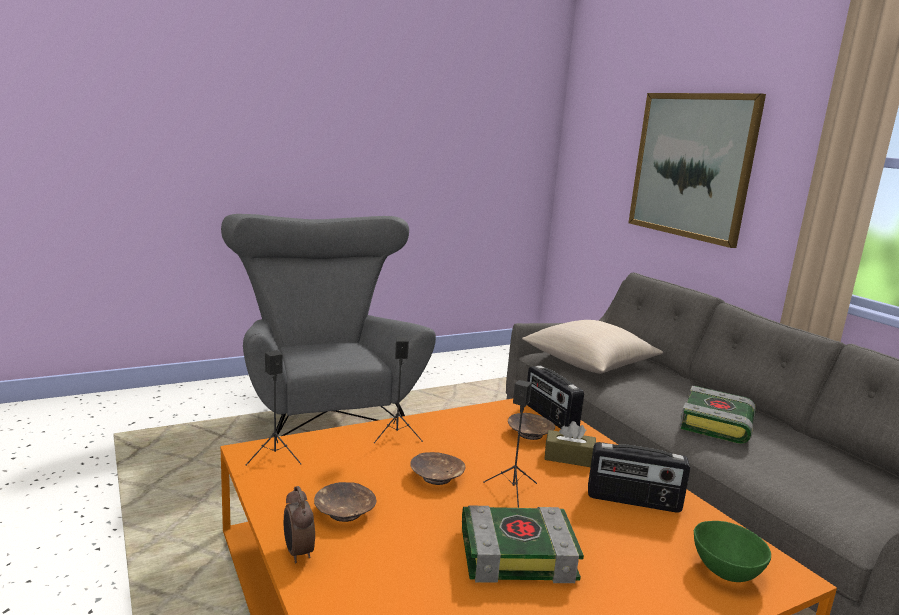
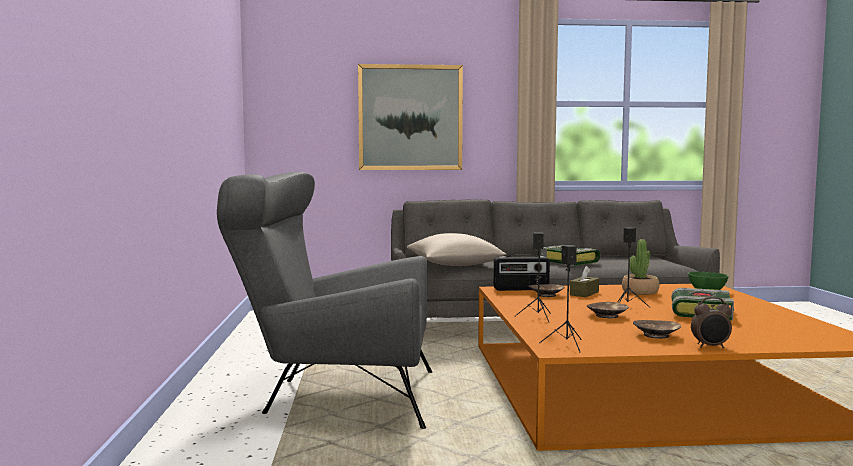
camera: 65 degrees left, 10 degrees down
radio [588,442,690,513] -> potted plant [622,239,659,295]

